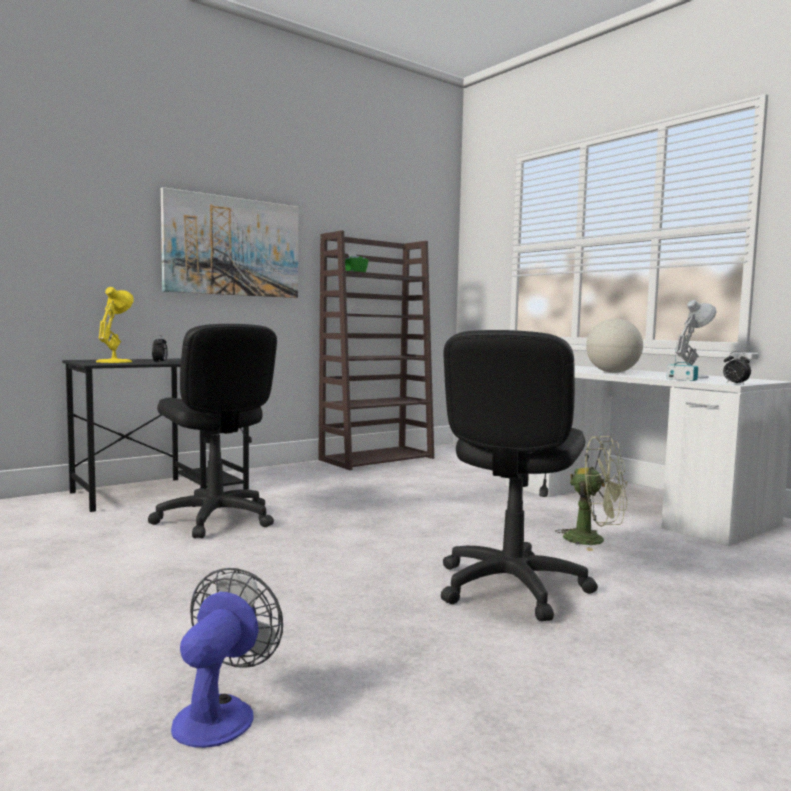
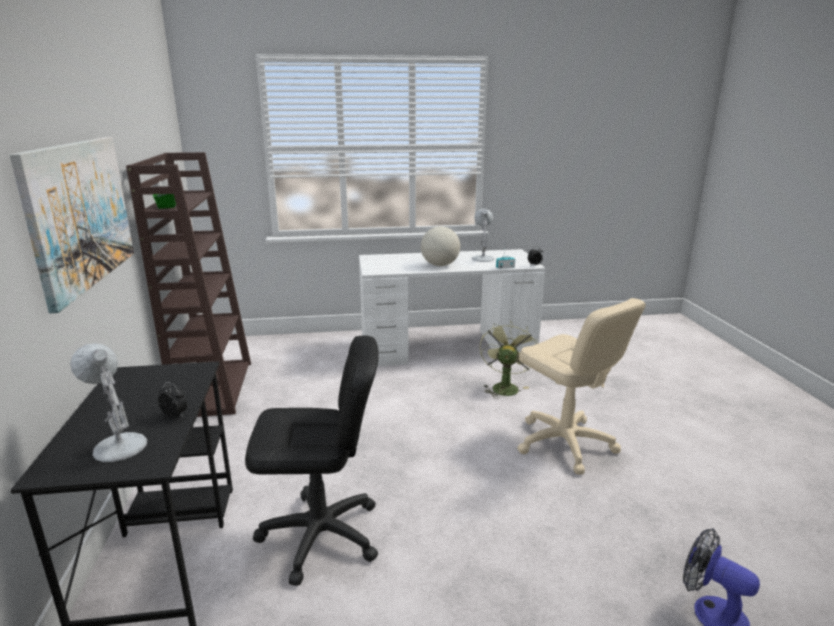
camera: 60 degrees left, 15 degrees up
yellow table lamp [96,287,134,363] -> white table lamp [70,343,147,462]
black office chair [441,330,598,621] -> beige office chair [517,298,646,474]
green fan [555,436,627,551] -> green fan turned 45 degrees counterclockwise [480,320,538,399]

